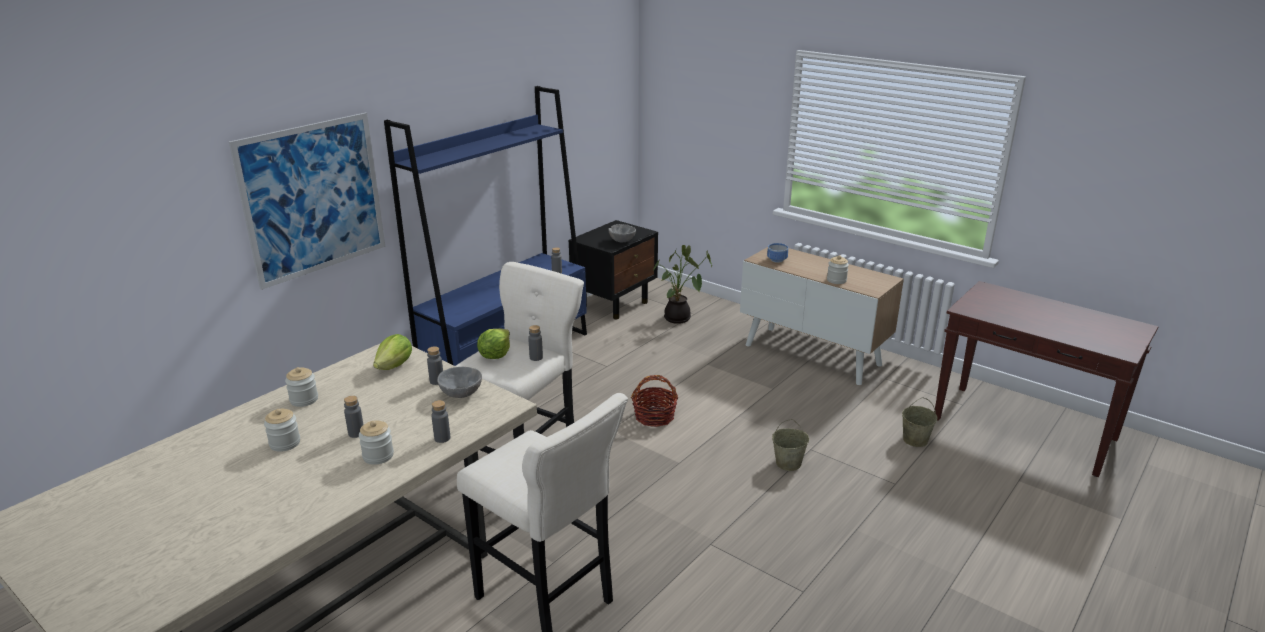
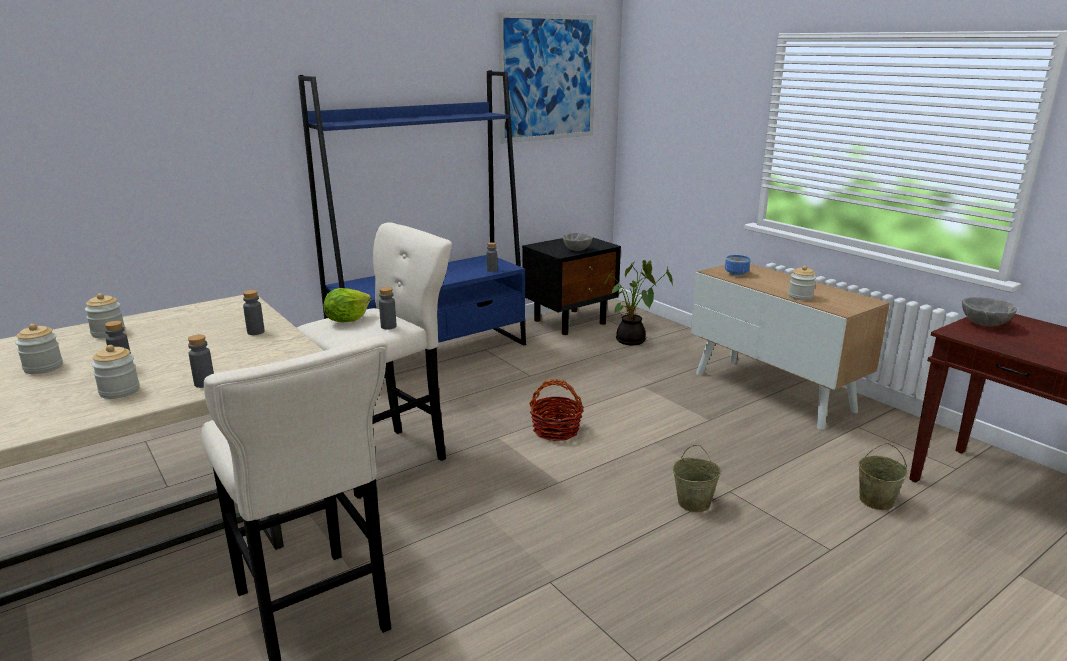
camera: 15 degrees right, 5 degrees down
picture [229,113,385,290] -> picture moved to [498,12,597,144]
lettuce [373,334,412,370] -> none
grey bowl [437,367,482,398] -> grey bowl moved to [962,297,1017,327]

